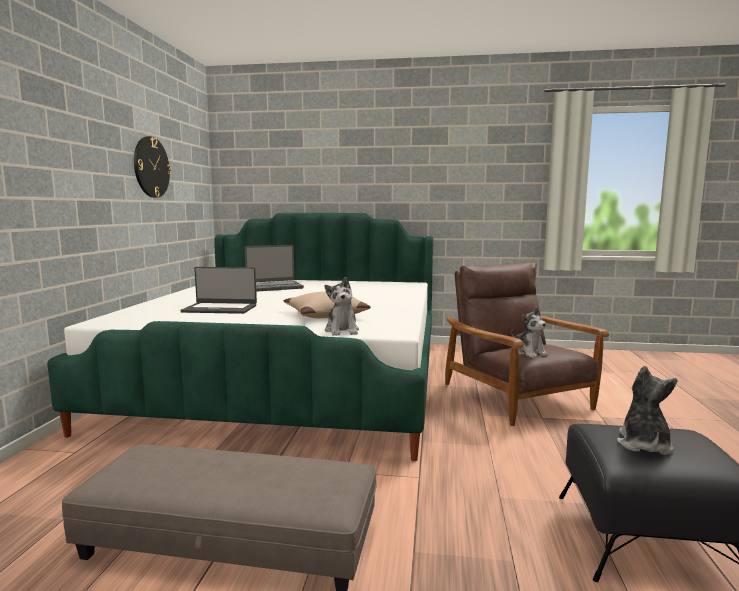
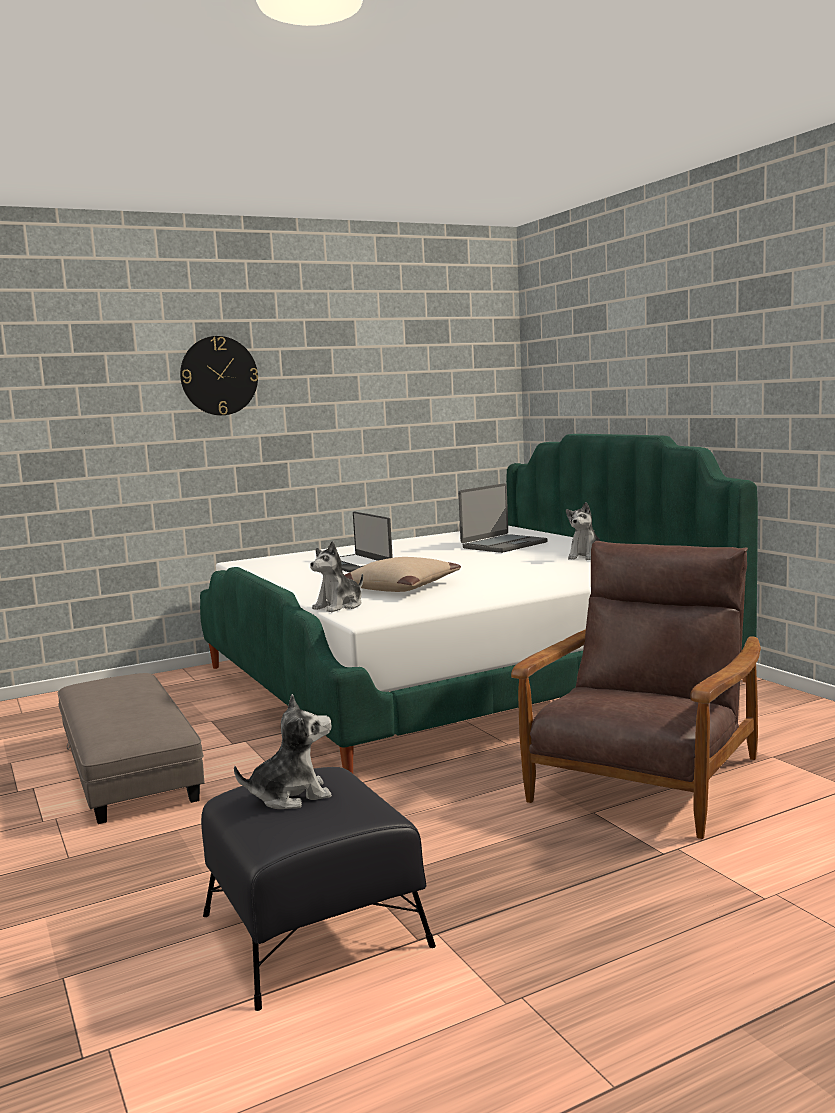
camera: 55 degrees right, 0 degrees up
wall clock [134,136,172,198] -> wall clock moved to [180,336,258,415]
laptop [245,245,304,292] -> laptop turned 75 degrees counterclockwise [458,483,548,553]
plush toy [512,307,549,358] -> plush toy moved to [566,502,600,560]

